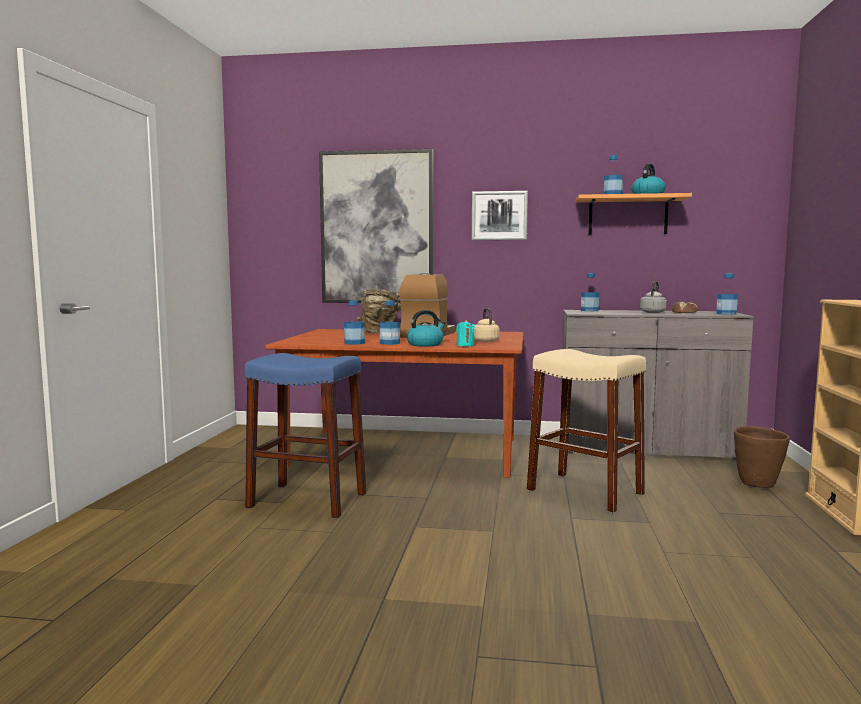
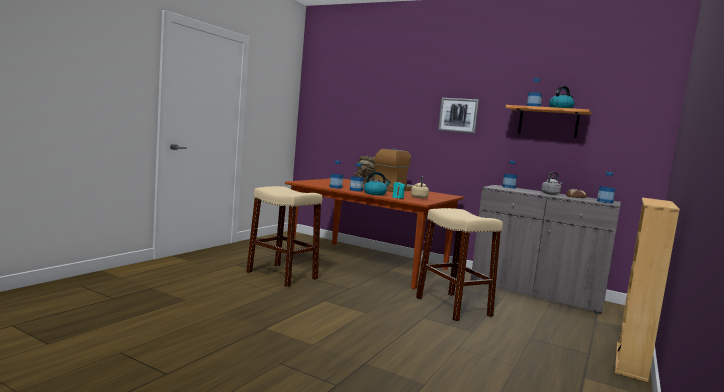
camera: 20 degrees right, 0 degrees up
blue stool [245,353,366,518] -> beige stool [246,186,322,287]
picture [319,149,433,303] -> none
brown planter [734,426,790,488] -> none

